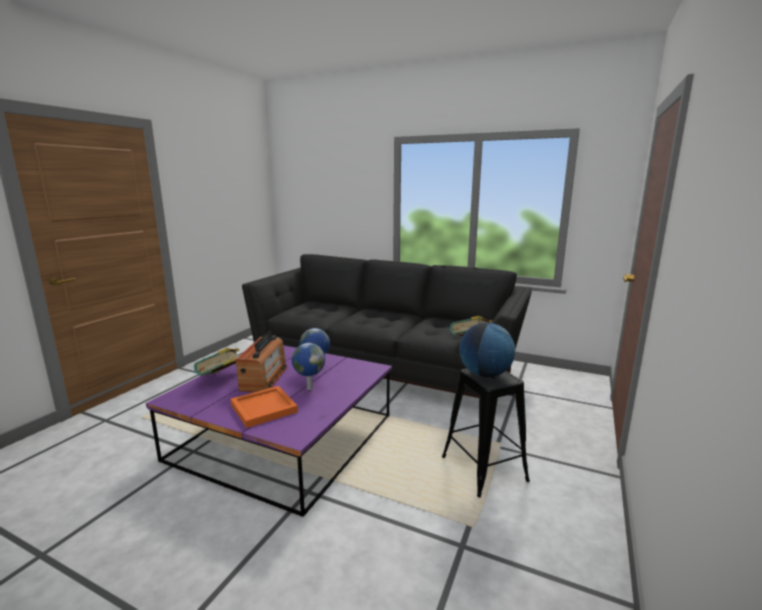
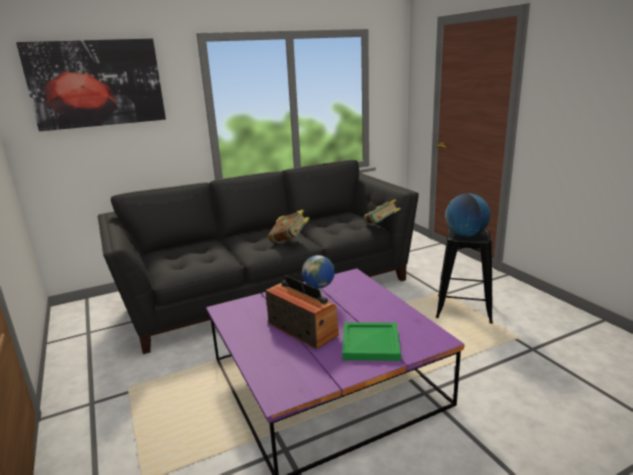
camera: 50 degrees left, 5 degrees up
book [194,348,239,376] -> book moved to [268,210,310,243]
orange tray [231,386,298,428] -> green tray [342,322,401,361]
globe [292,343,325,390] -> none
none -> picture [16,38,166,131]

